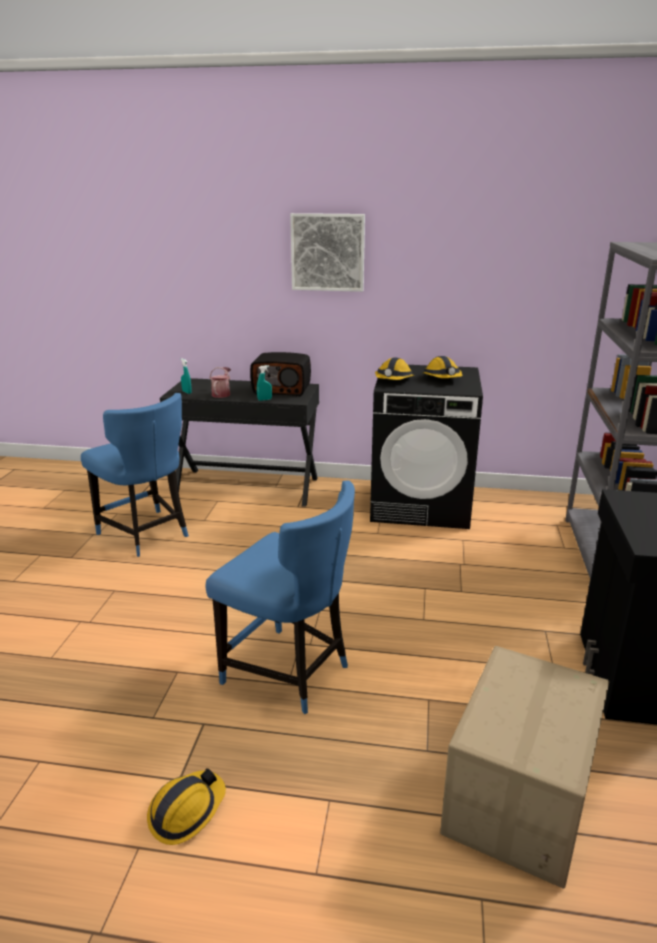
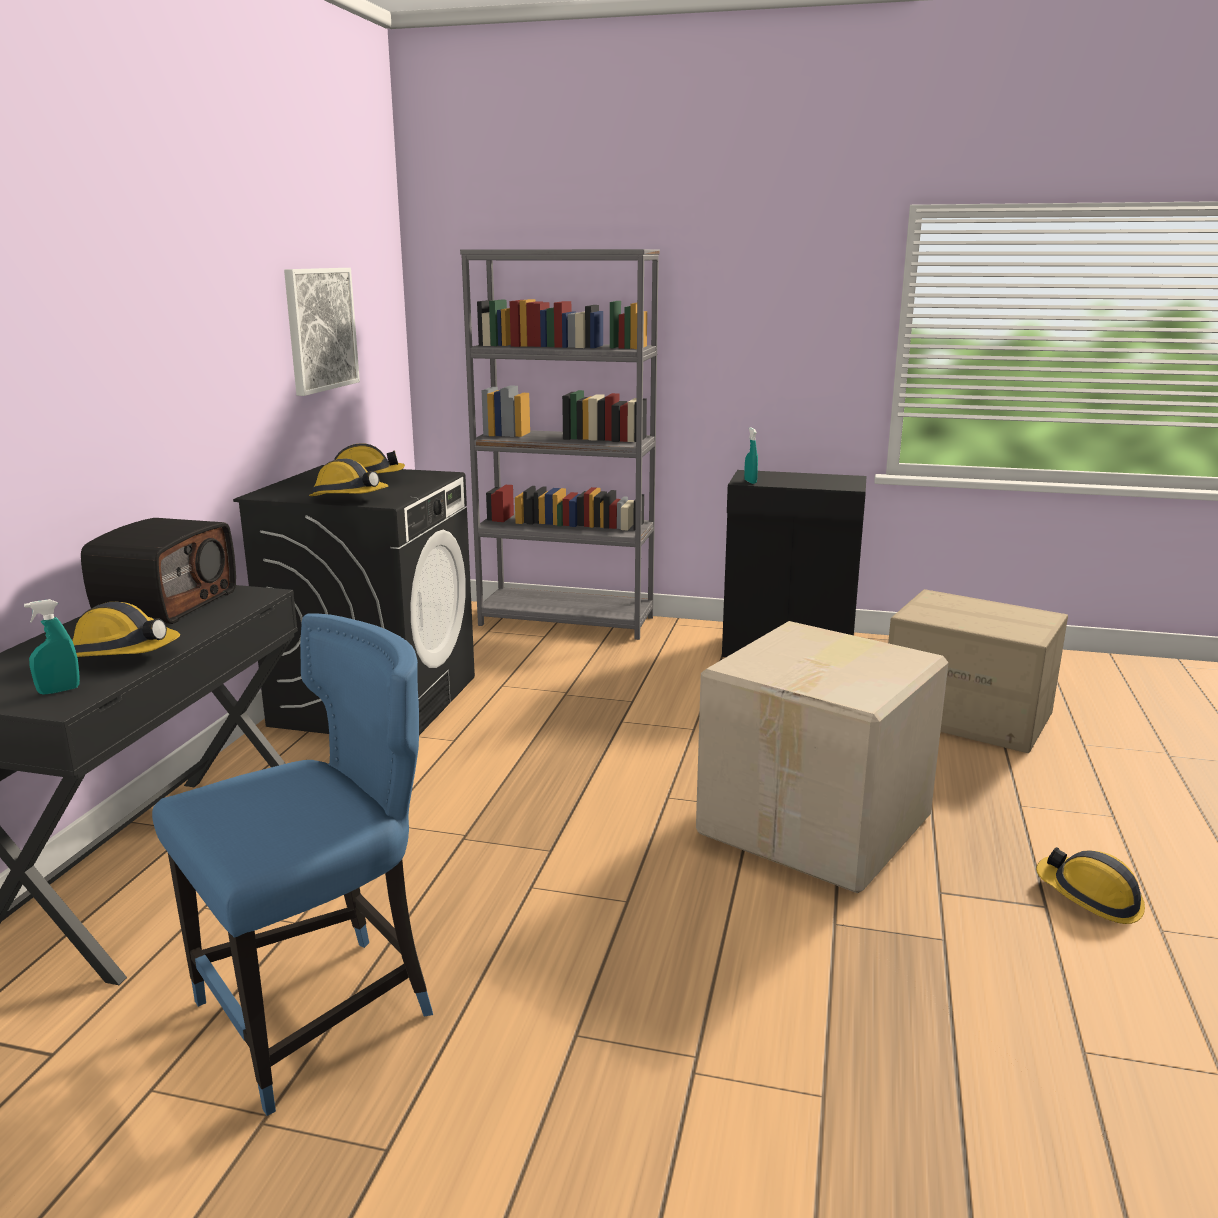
camera: 85 degrees left, 5 degrees down
blue chair [205,481,355,714] -> cardboard box [696,621,948,893]
watering can [210,367,231,398] -> hard hat [72,602,180,657]
turquoise spray bottle [257,365,272,401] -> turquoise spray bottle moved to [744,427,758,484]
picture [290,213,365,292] -> picture moved to [284,268,360,396]

